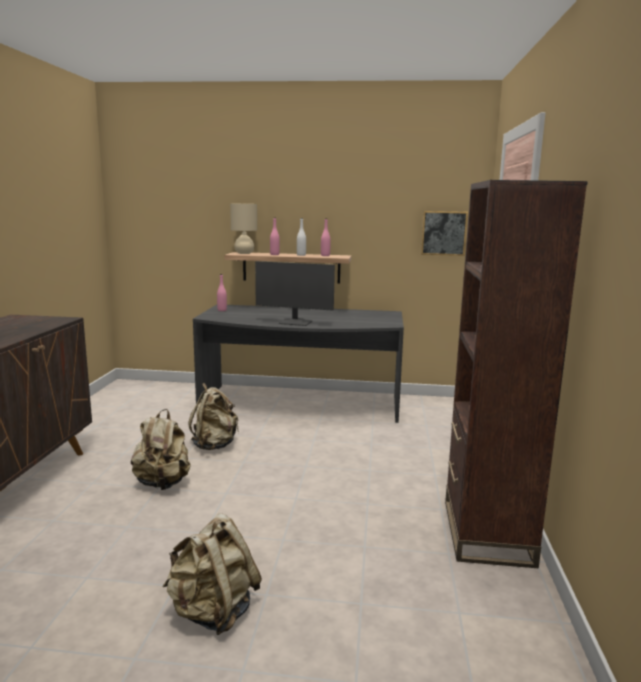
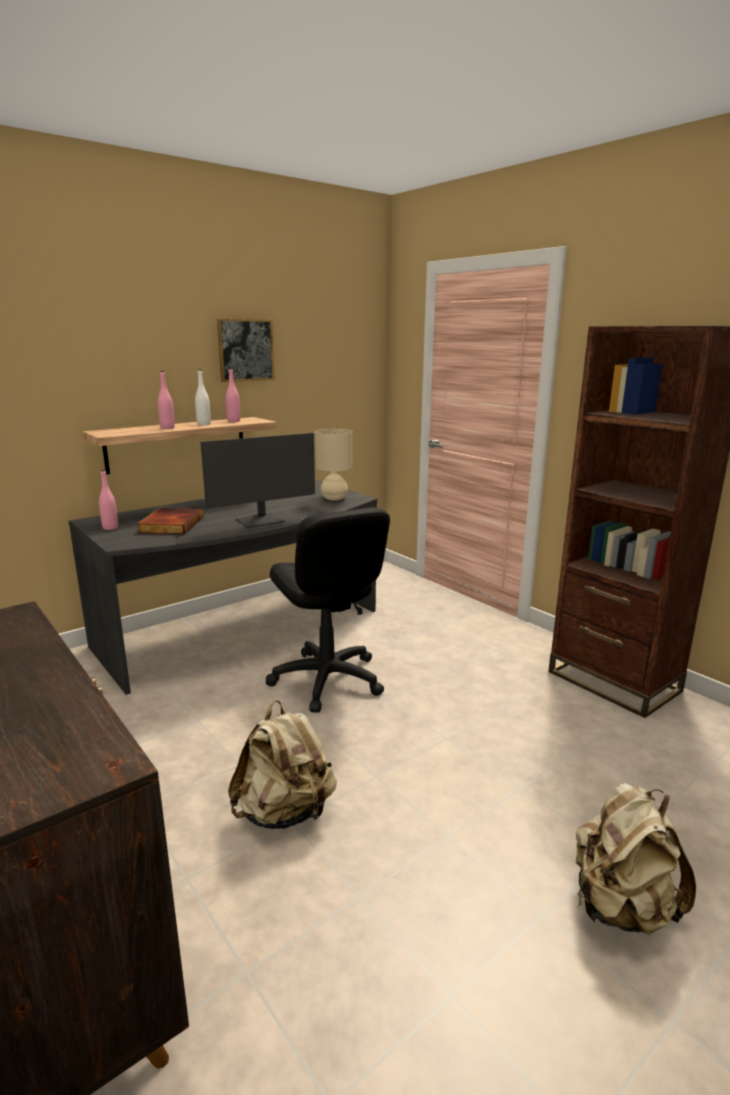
camera: 45 degrees left, 5 degrees up
beige backpack [188,383,239,450] -> none
beige table lamp [230,204,257,254] -> beige table lamp moved to [315,429,352,501]
picture [421,211,468,256] -> picture moved to [217,319,275,382]
none -> book [137,508,204,535]
none -> black office chair [266,507,390,713]

